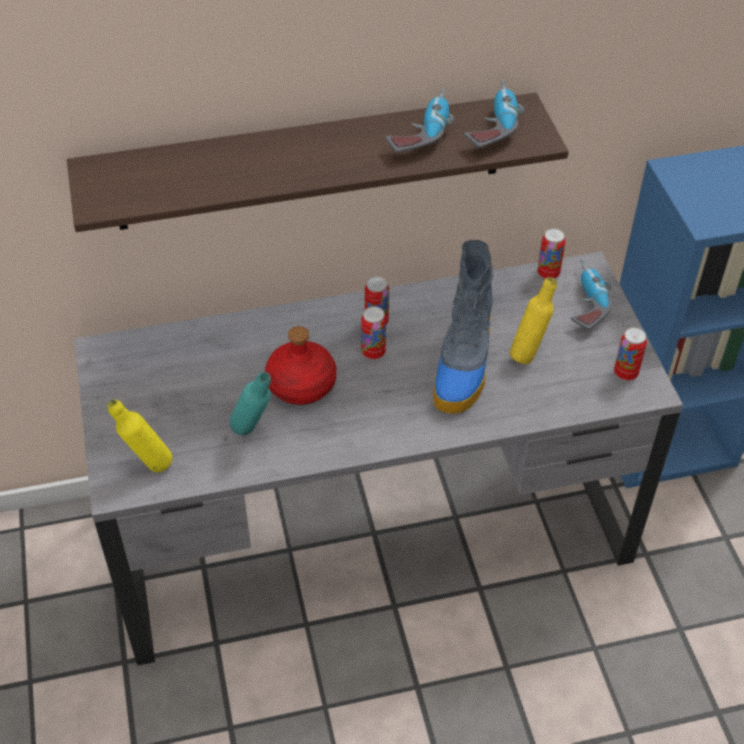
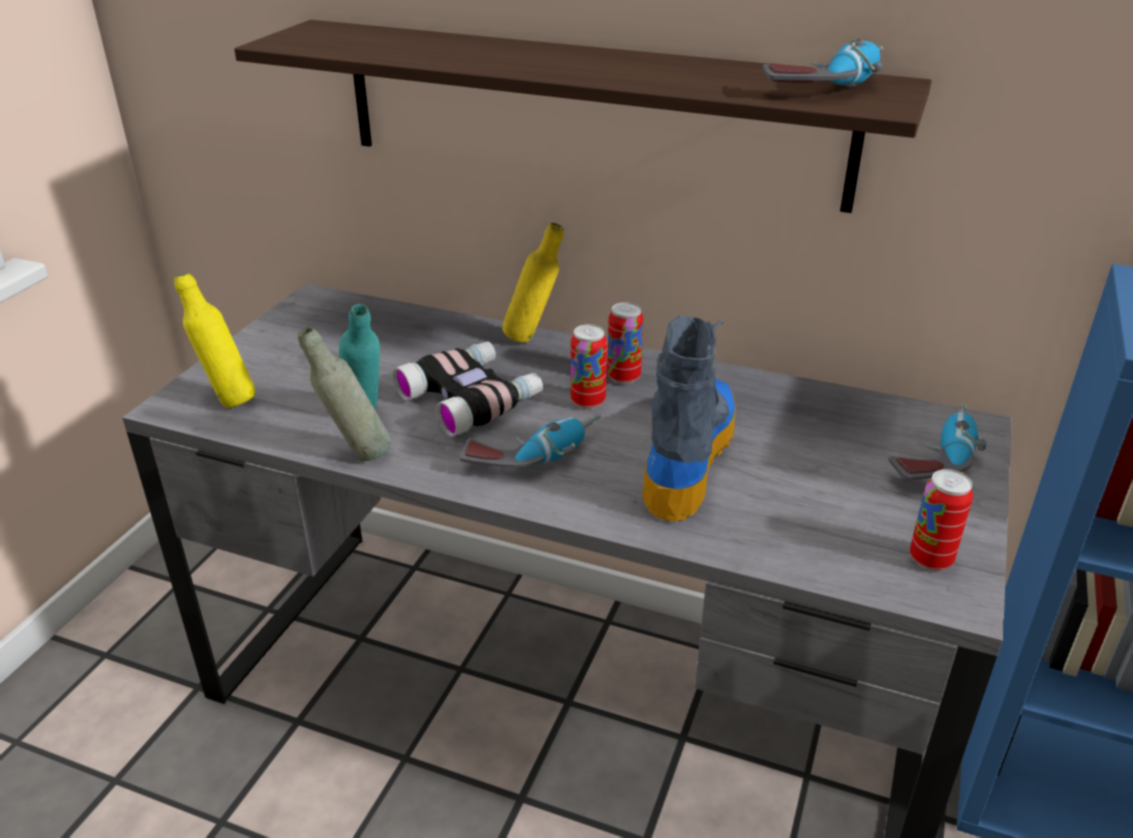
camera: 35 degrees right, 15 degrees down
red bottle [265,326,336,405] -> binoculars [393,341,543,437]
power drill [386,89,454,152] -> power drill moved to [460,413,602,468]
boot [433,240,493,414] -> boot turned 150 degrees clockwise [642,316,736,522]
yellow bottle [510,277,557,364] -> yellow bottle moved to [502,223,564,343]
can [537,228,566,279] -> none
none -> grey bottle [298,327,391,461]

